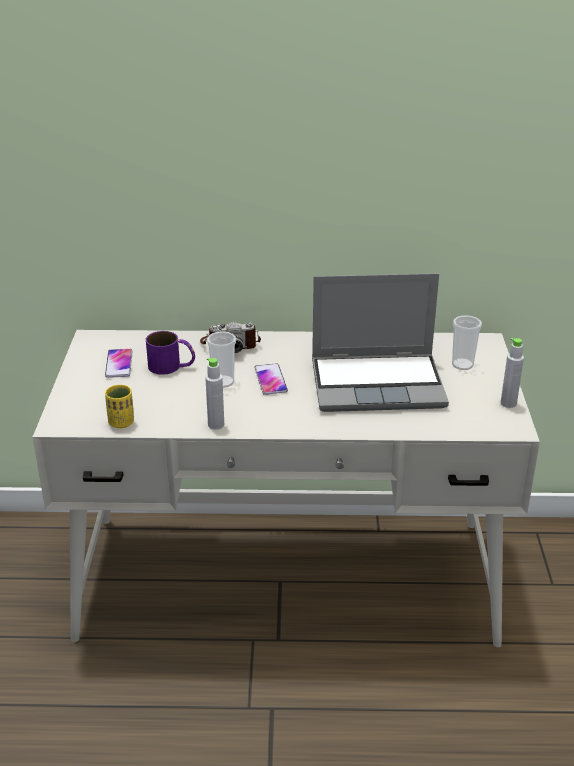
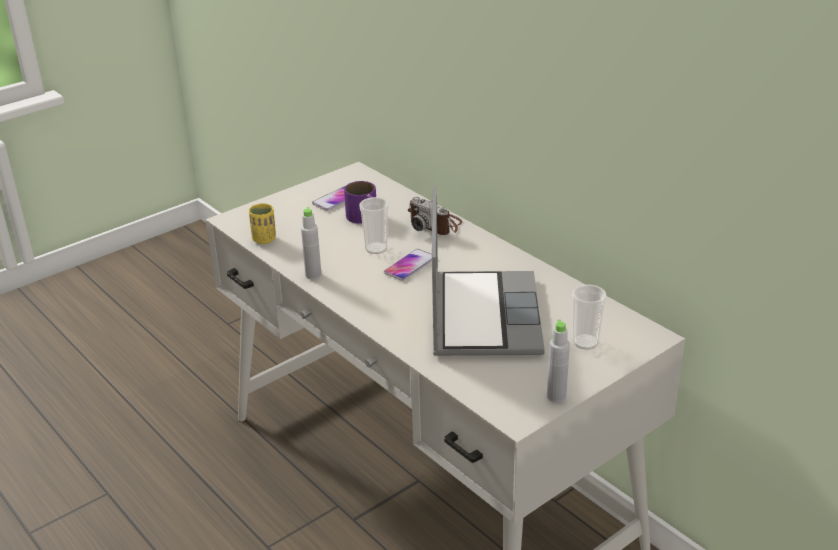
camera: 50 degrees right, 0 degrees up
laptop [312,273,449,412] -> laptop turned 135 degrees counterclockwise [432,185,545,356]

